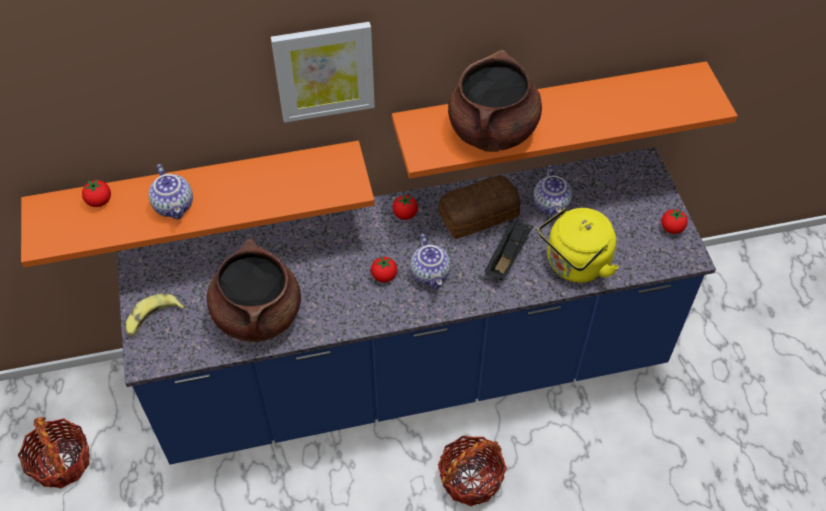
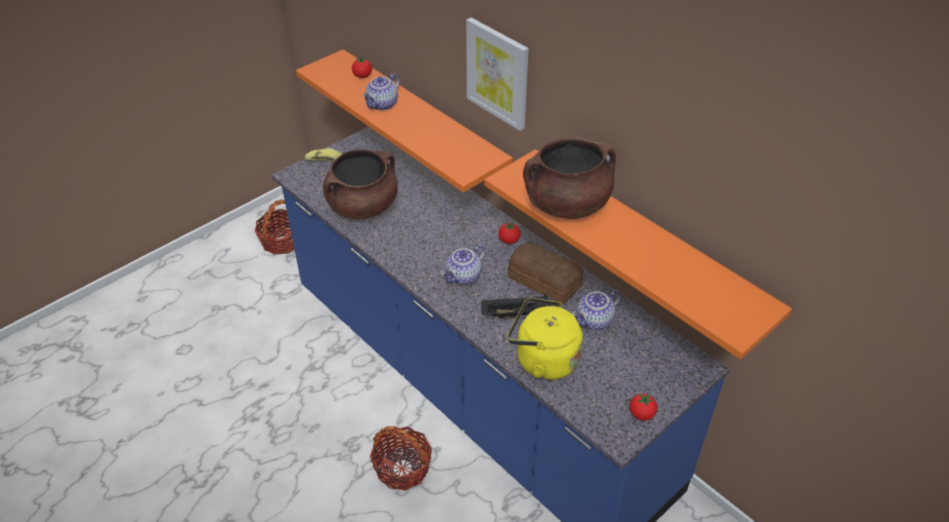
camera: 60 degrees right, 10 degrees down
tomato [371,256,397,282] -> none

